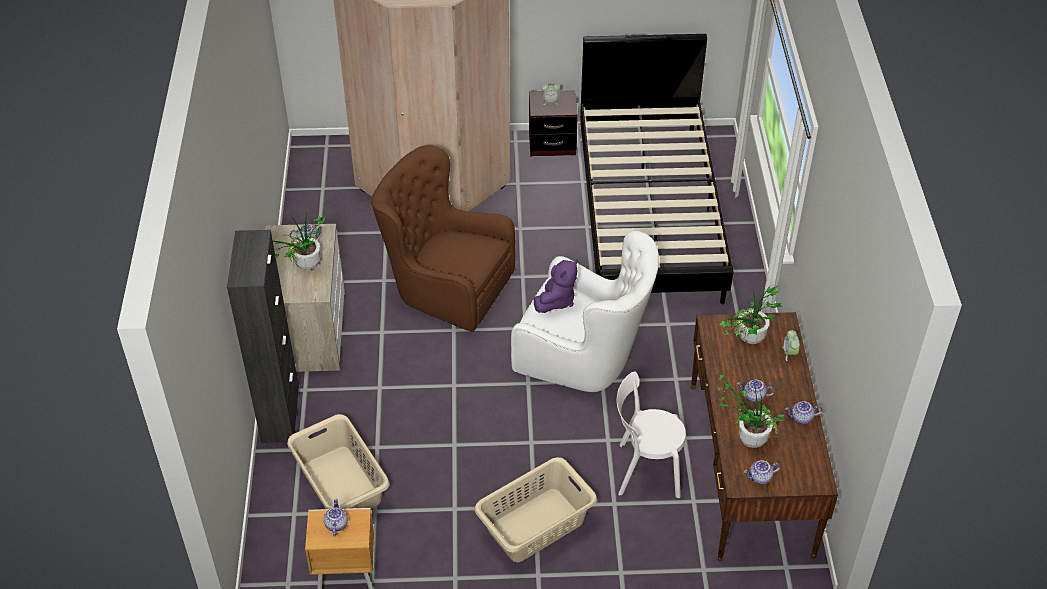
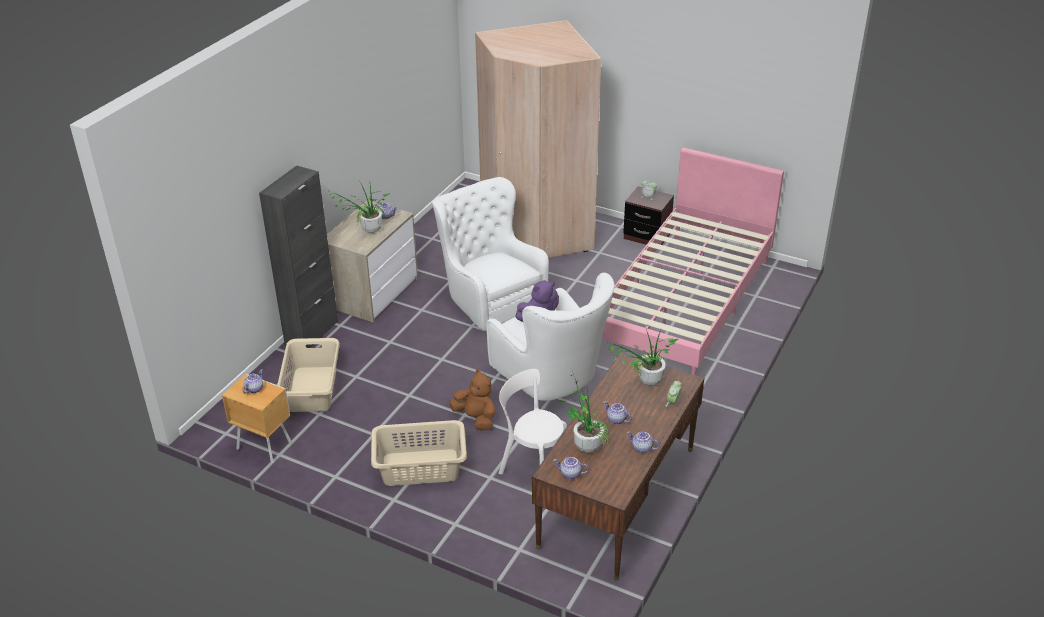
camera: 30 degrees right, 10 degrees down
brown armchair [371,145,515,332] -> white armchair [432,177,549,331]
black bed [580,34,734,304] -> pink bed [602,147,784,375]
none -> brown plush toy [449,369,495,431]

